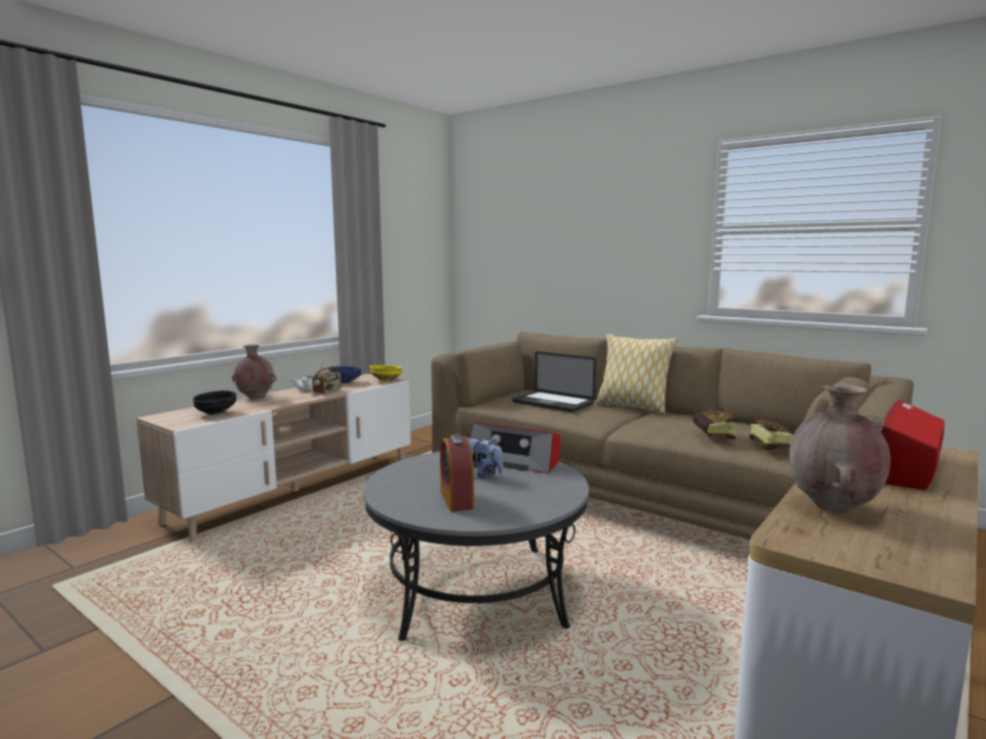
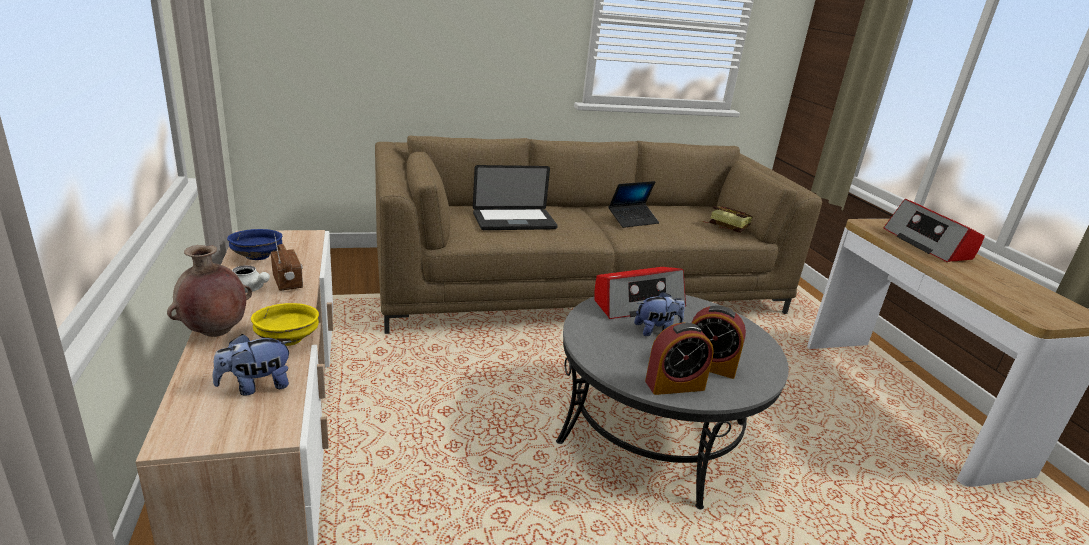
camera: 55 degrees left, 15 degrees up
black bowl [193,390,236,415] -> plush toy [213,334,292,396]
yellow bowl [370,365,402,382] -> yellow bowl moved to [251,303,319,346]
pillow [596,334,677,414] -> none
book [693,408,737,447] -> none
brown vase [790,384,891,513] -> none
none -> laptop [609,181,659,228]
none -> alarm clock [645,322,714,395]

